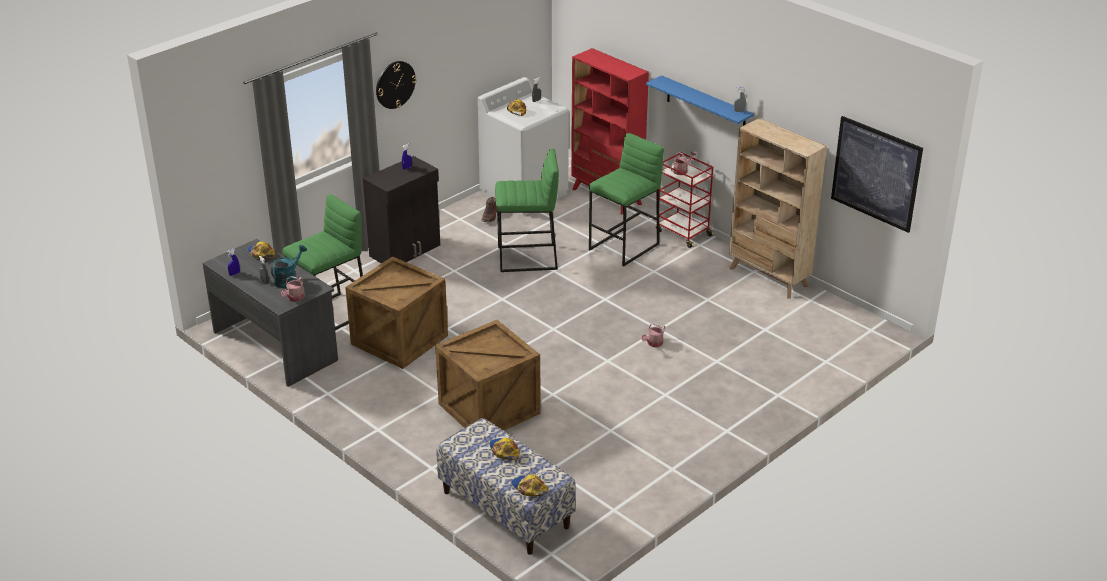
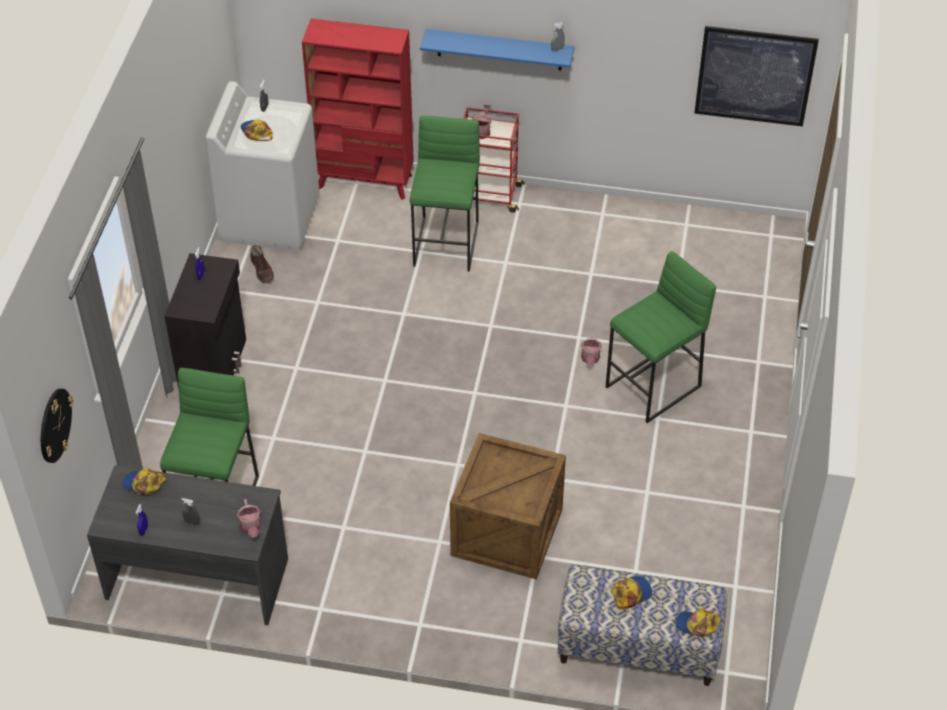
camera: 35 degrees left, 15 degrees up
turquoise watering can [271,245,307,288] -> none
crate [345,256,448,369] -> none
wall clock [376,61,417,109] -> wall clock moved to [41,389,73,463]
cap [489,438,520,460] -> cap turned 120 degrees clockwise [612,576,652,609]
green stool [495,148,559,272] -> green stool moved to [606,251,716,423]
beige bookcase [729,118,827,298] -> none

